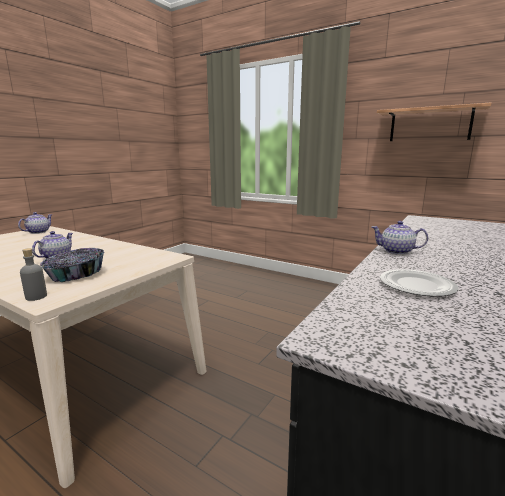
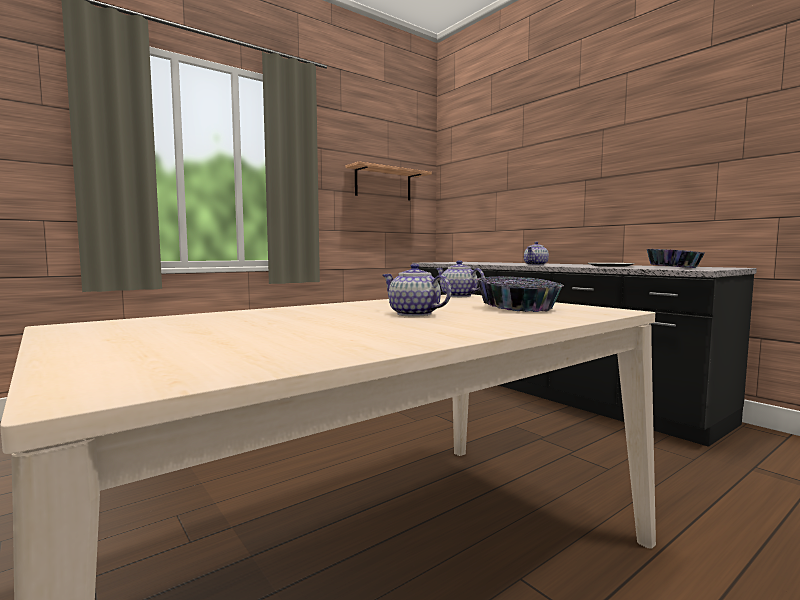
camera: 70 degrees left, 10 degrees down
teapot [18,212,52,234] -> teapot moved to [436,260,485,297]
grey bottle [20,248,47,301] -> none
none -> bowl [646,249,705,268]

